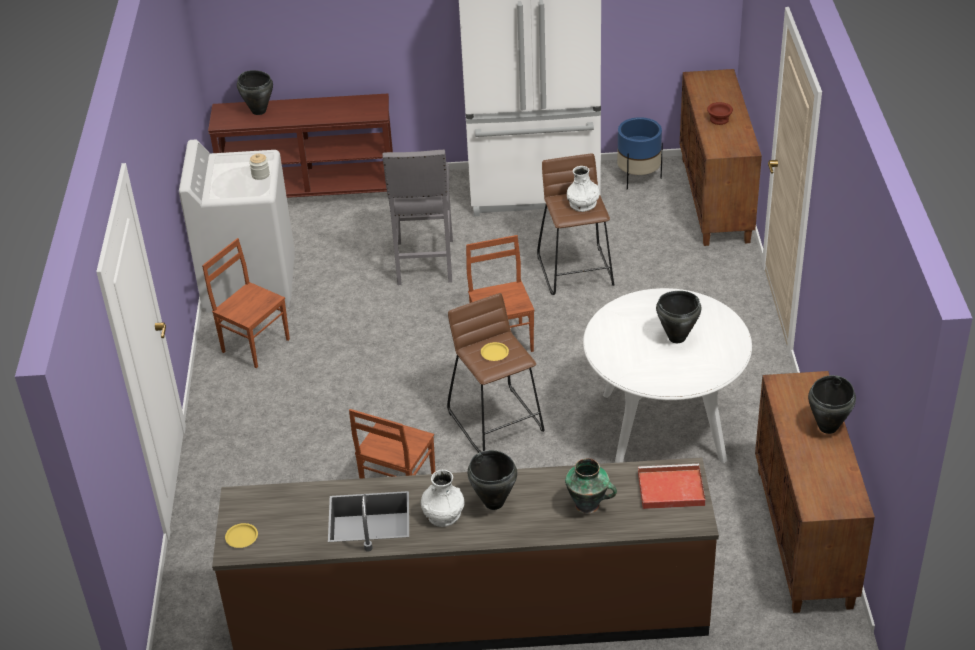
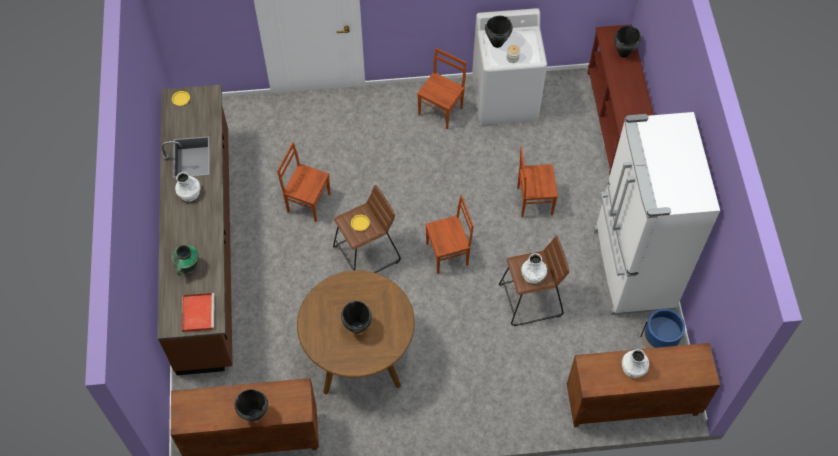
camera: 85 degrees right, 20 degrees up
grey stool [382,150,453,285] -> brown chair [517,146,558,217]
black cooking pot [468,450,517,510] -> black cooking pot moved to [485,16,513,48]
white dining table [583,288,752,463] -> brown dining table [297,271,415,395]
brown bowl [707,102,733,125] -> white vase [622,349,649,378]

